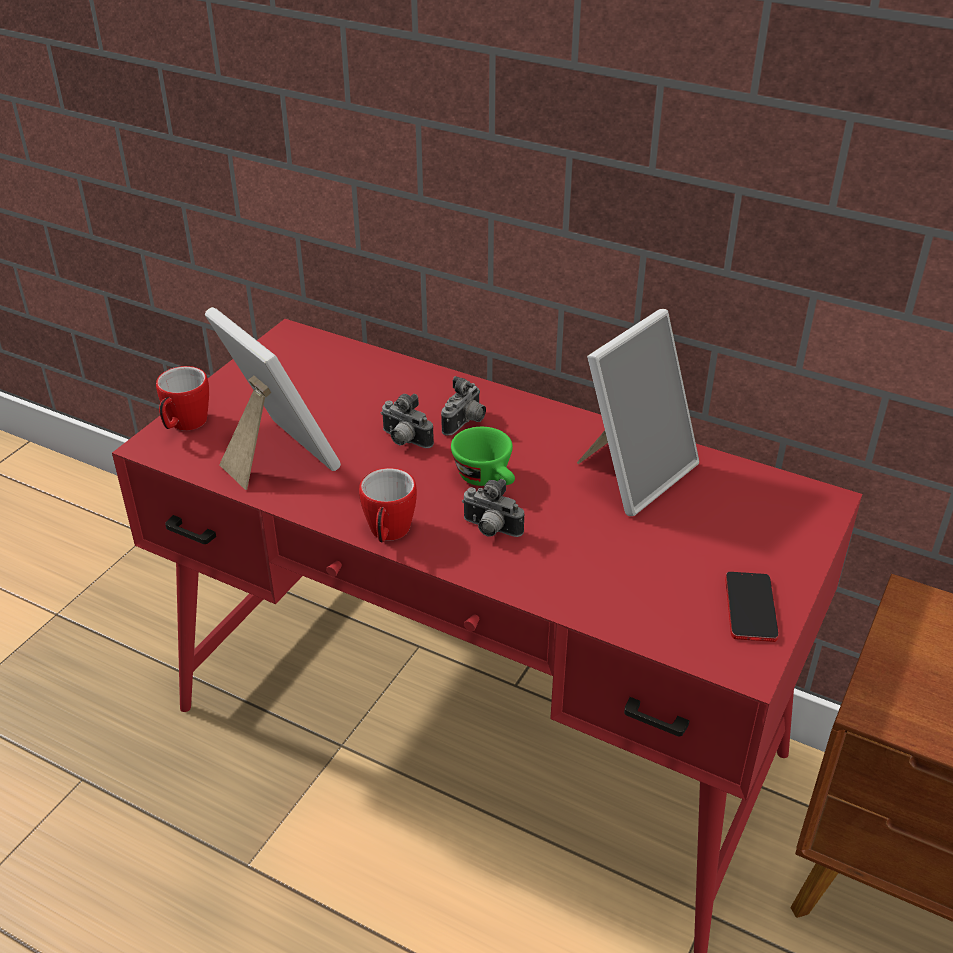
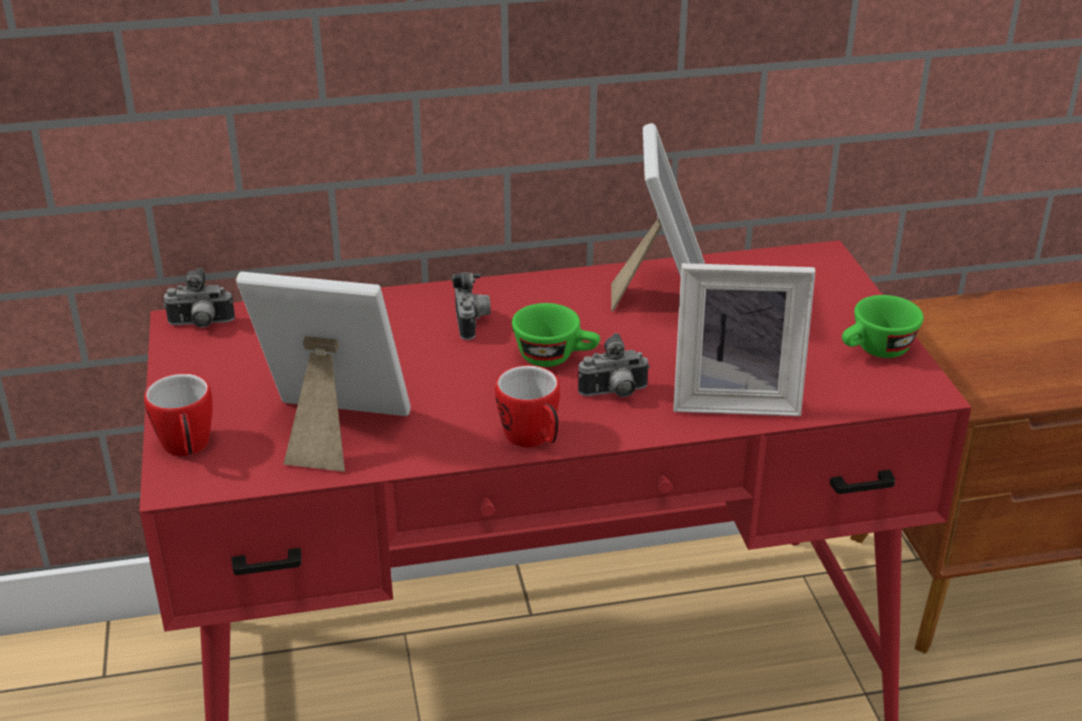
camera: 40 degrees left, 5 degrees down
camera [381,394,434,448] -> camera moved to [163,268,235,328]
phone [725,572,779,642] -> green cup [842,295,923,358]
none -> picture frame [673,263,816,416]

